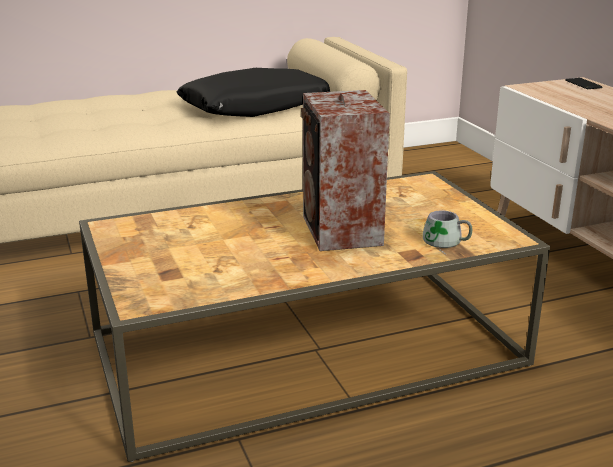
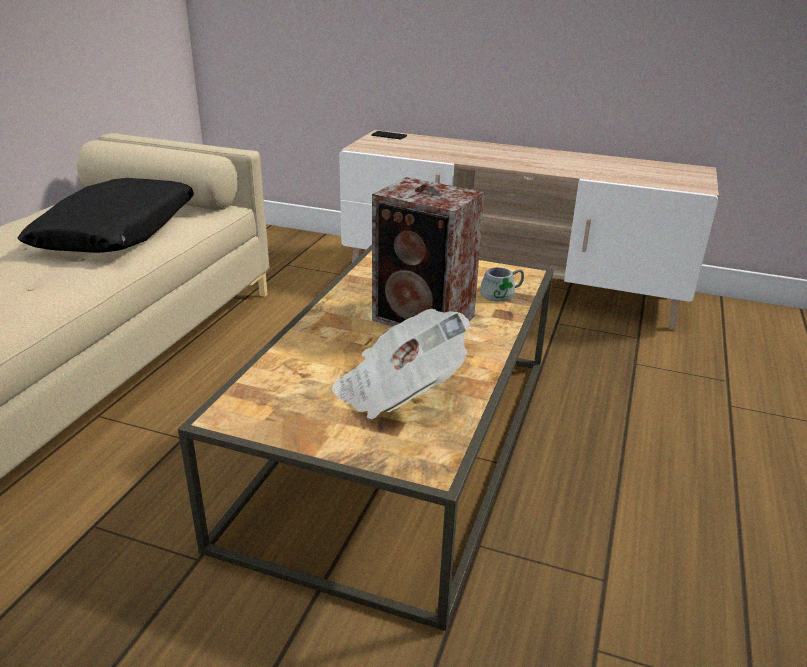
camera: 50 degrees left, 5 degrees up
none -> newspaper [332,309,471,420]

